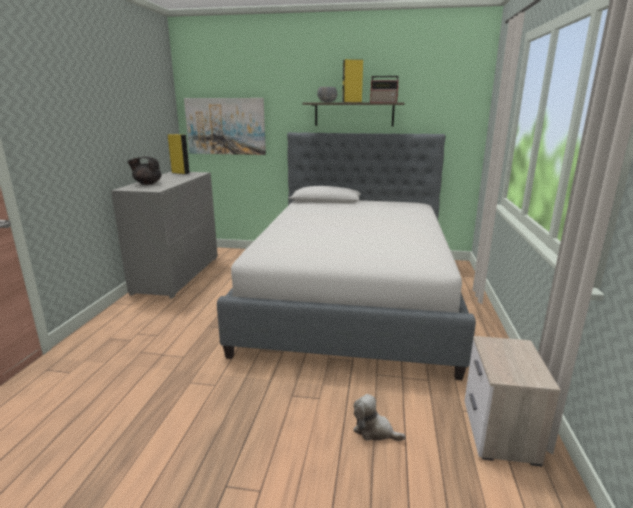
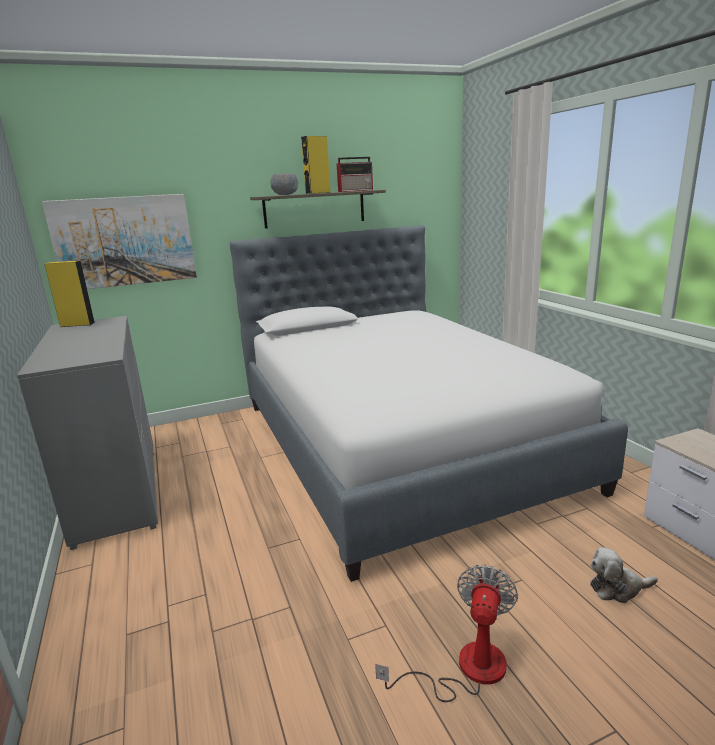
camera: 30 degrees left, 0 degrees up
black teapot [127,156,162,185] -> none
none -> fan [375,565,518,702]

